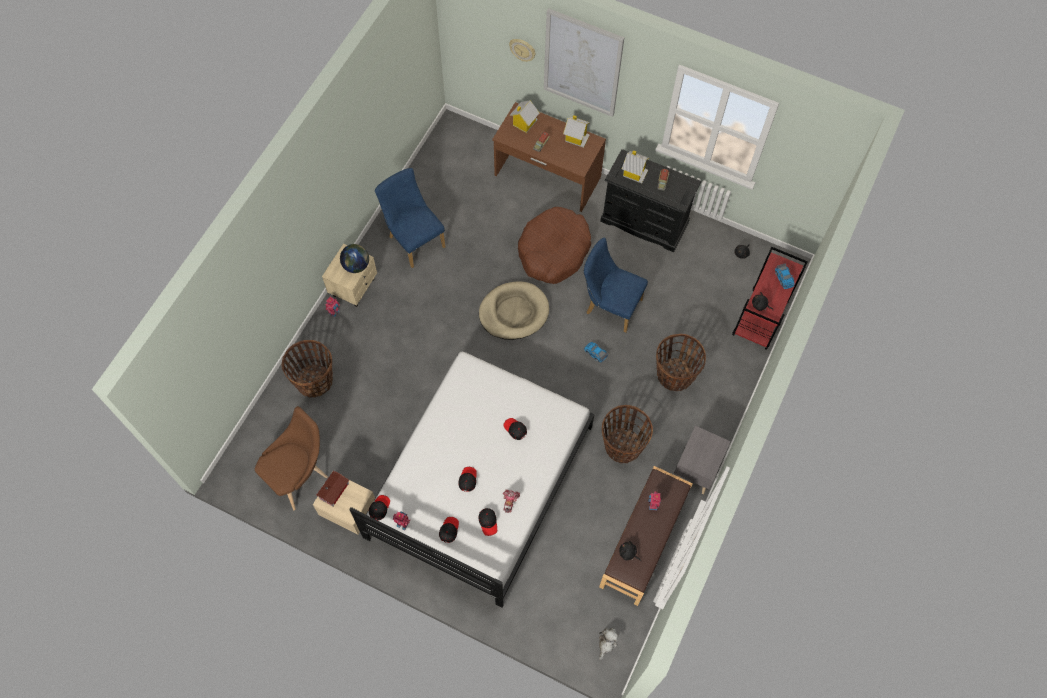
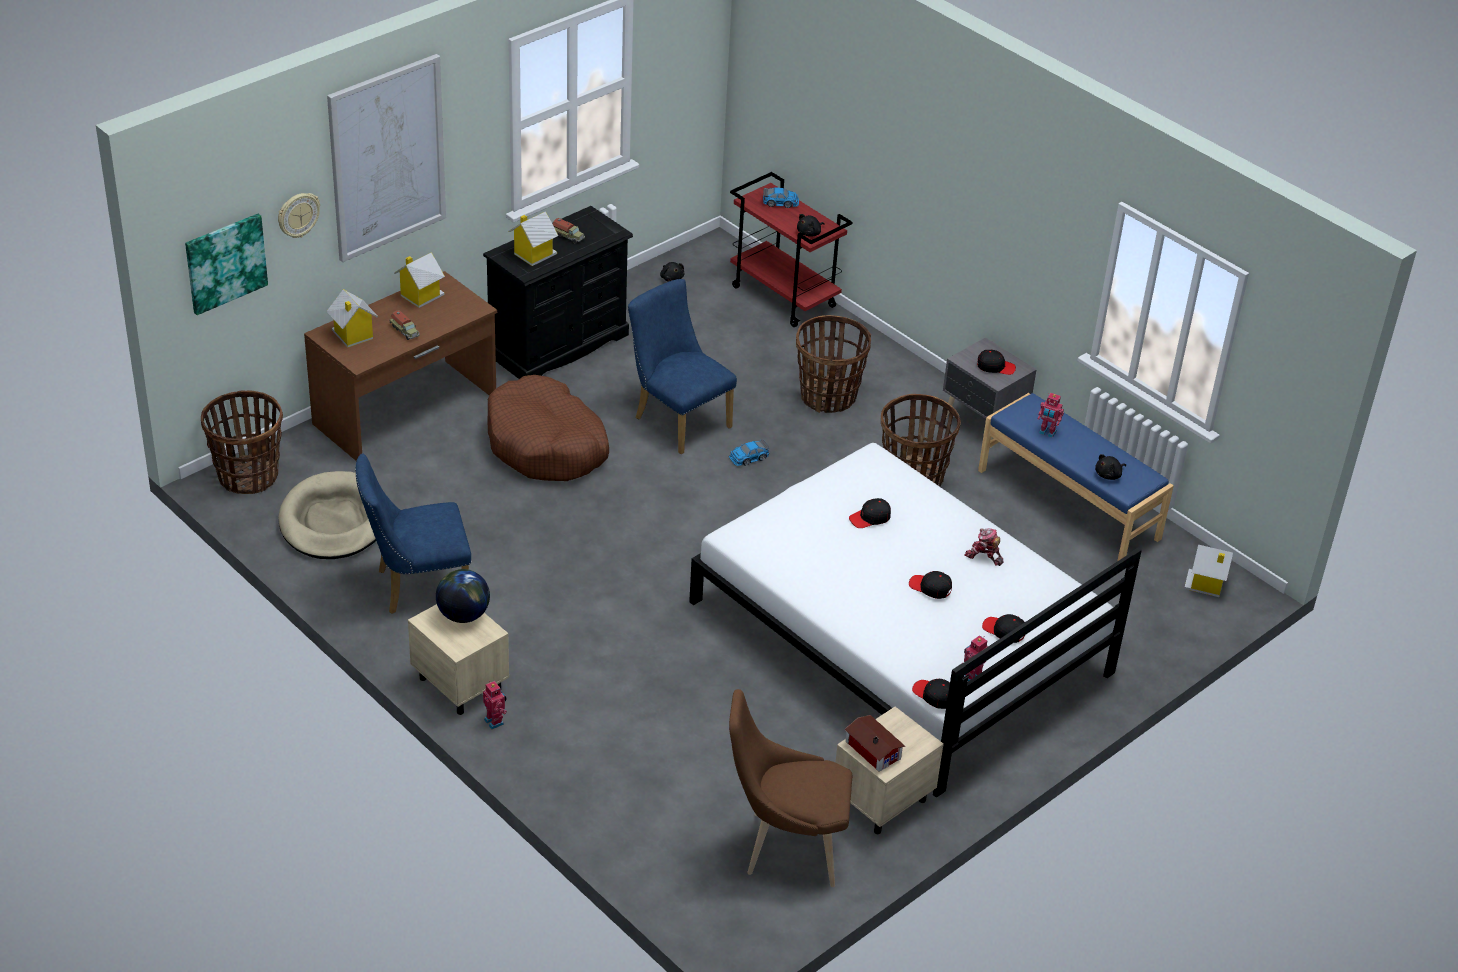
camera: 70 degrees left, 25 degrees down
brown chair [255,406,328,510] -> brown chair turned 60 degrees counterclockwise [729,689,852,887]
basket [282,340,333,398] -> basket moved to [201,391,283,494]
black cap [478,508,497,536] -> black cap moved to [977,350,1016,375]
beige dog bed [479,282,549,340] -> beige dog bed moved to [278,471,376,559]
blue chair [584,238,648,333] -> blue chair turned 90 degrees clockwise [628,279,737,454]
brown bench [599,466,693,606] -> blue bench [978,393,1174,561]
plush toy [599,628,618,660] -> toy house [1184,545,1233,597]
none -> picture [185,214,268,315]

